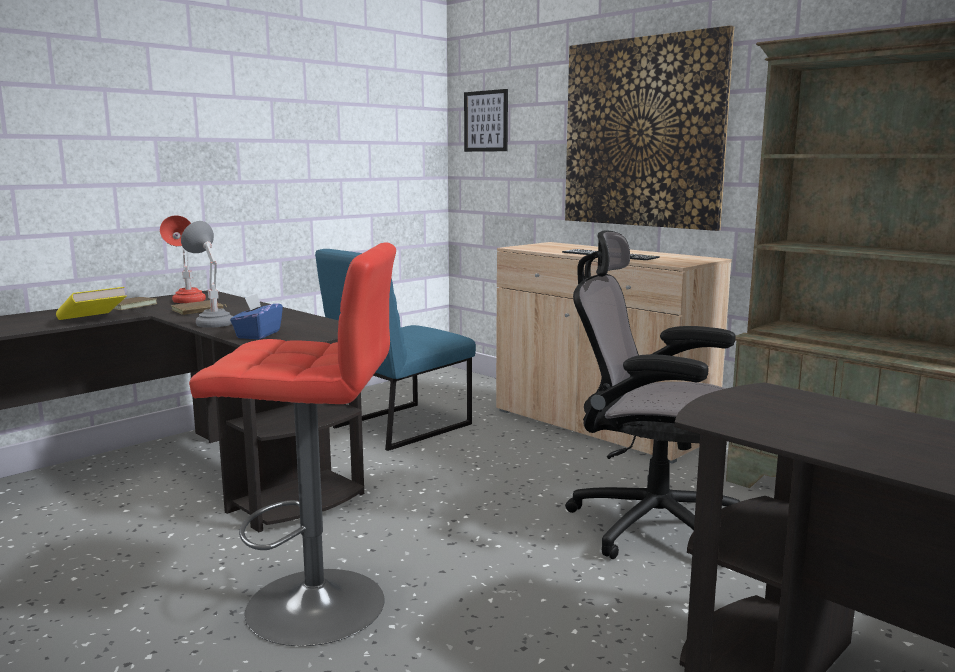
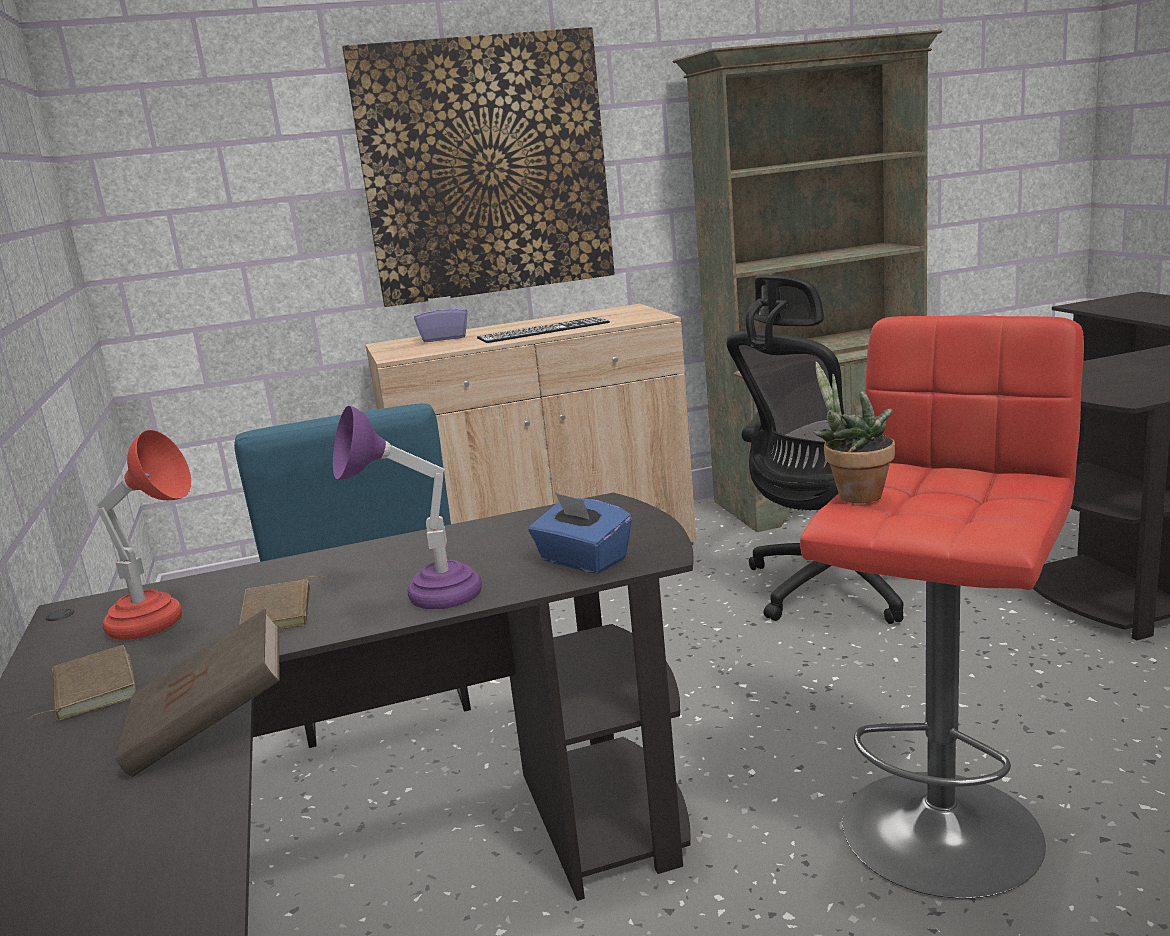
camera: 60 degrees left, 5 degrees up
yellow book [56,287,127,320] -> brown book [115,609,280,777]
grey table lamp [181,221,233,328] -> purple table lamp [333,406,482,609]
picture [464,89,508,152] -> none
none -> purple tissue box [414,296,467,342]
none -> potted plant [813,362,895,503]

